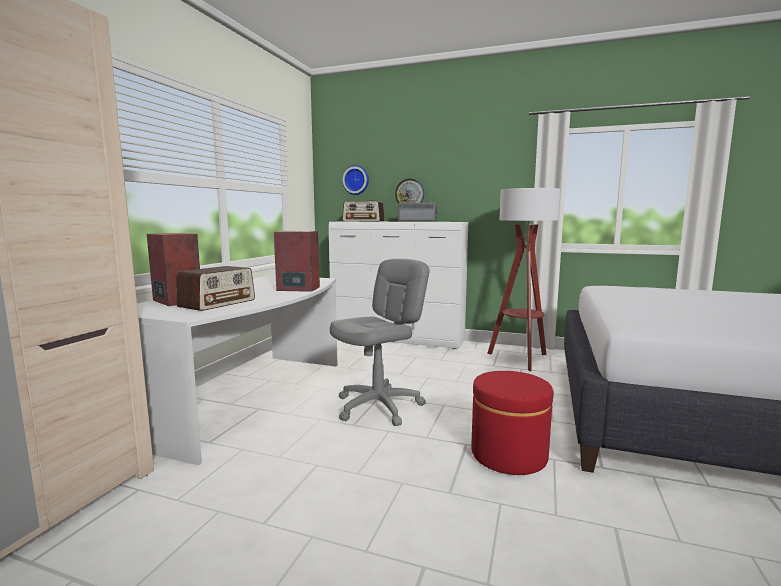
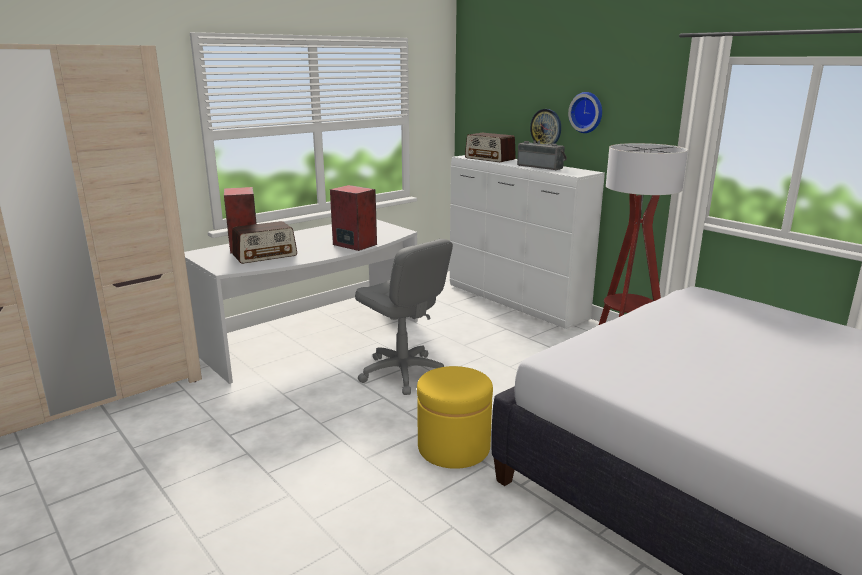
camera: 30 degrees right, 10 degrees up
grey office chair [330,259,429,426] -> grey office chair turned 60 degrees clockwise [355,239,453,395]
wall clock [342,165,369,195] -> wall clock moved to [568,92,602,133]
red ottoman [471,371,553,475] -> yellow ottoman [417,366,493,469]

